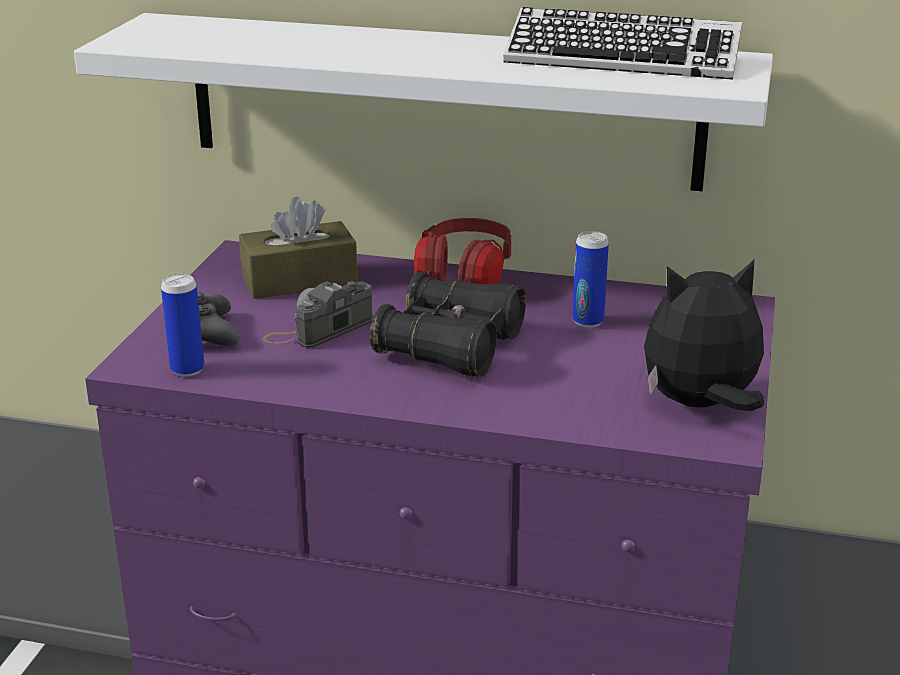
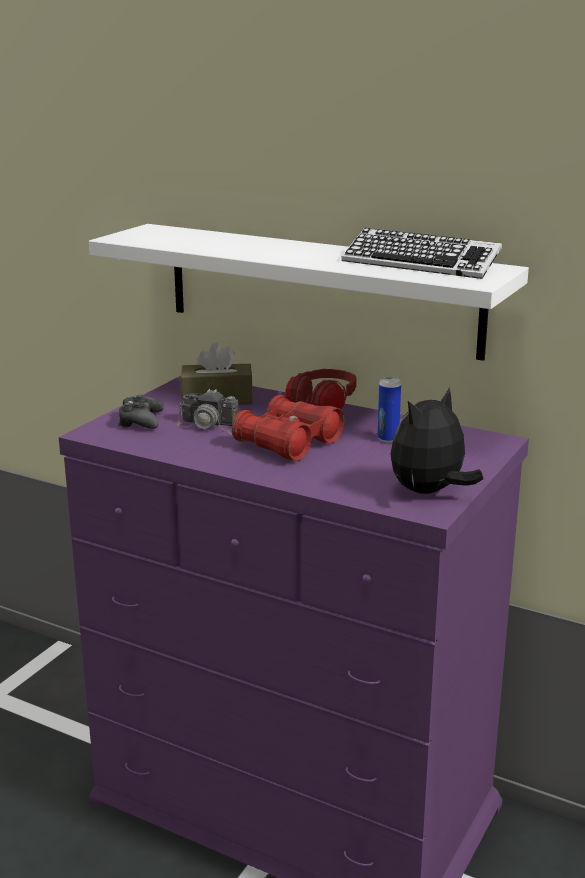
camera: 15 degrees right, 5 degrees down
can [161,274,204,377] -> none
camera [263,281,373,348] -> camera turned 135 degrees counterclockwise [177,389,238,434]
black binoculars [370,271,526,377] -> red binoculars [232,395,344,461]
plush toy [644,259,764,411] -> plush toy turned 45 degrees counterclockwise [390,387,483,494]

